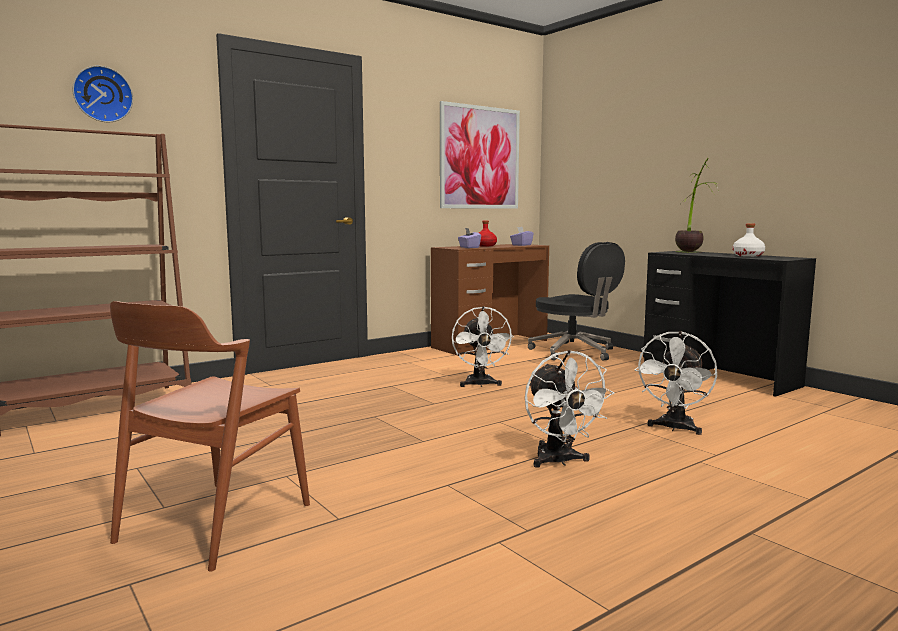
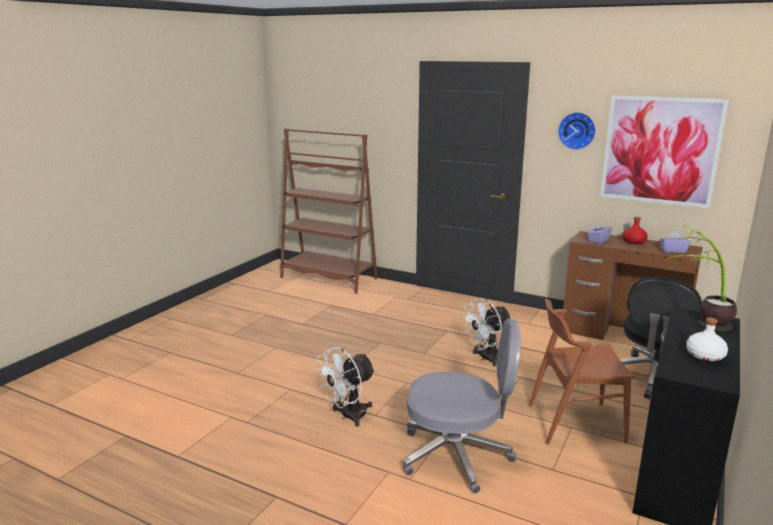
camera: 65 degrees right, 10 degrees up
wall clock [72,66,133,122] -> wall clock moved to [558,112,596,150]
brown chair [110,301,310,572] -> brown chair moved to [528,298,635,445]
white fan [635,331,717,435] -> grey office chair [403,319,521,494]

